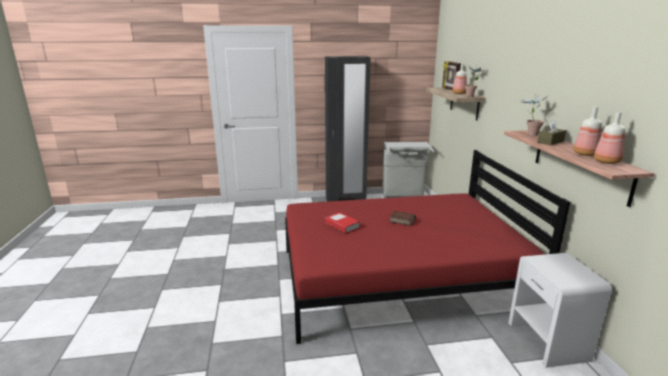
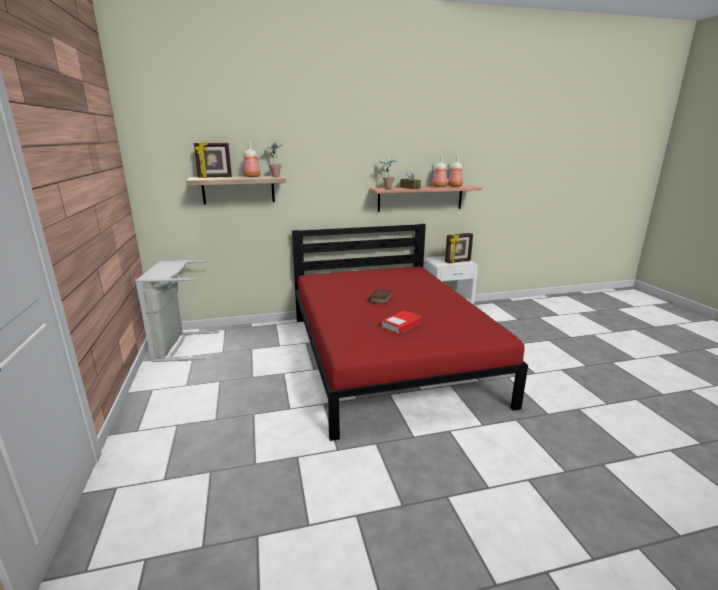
camera: 95 degrees left, 0 degrees up
black wardrobe [325,56,371,201] -> none
none -> picture frame [445,233,473,263]

